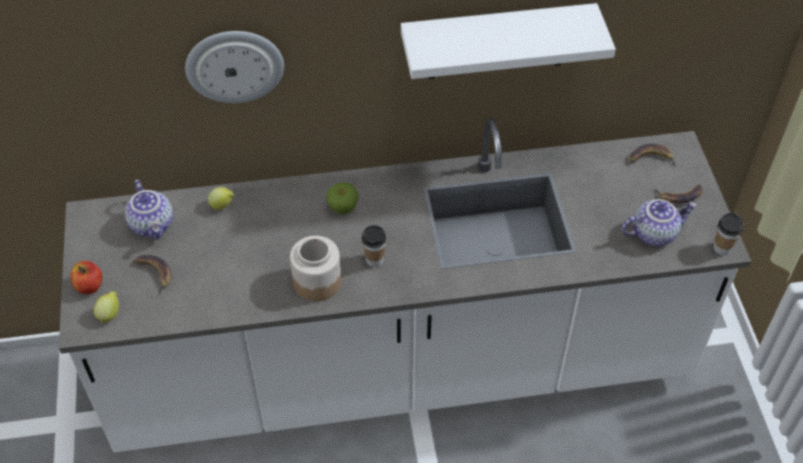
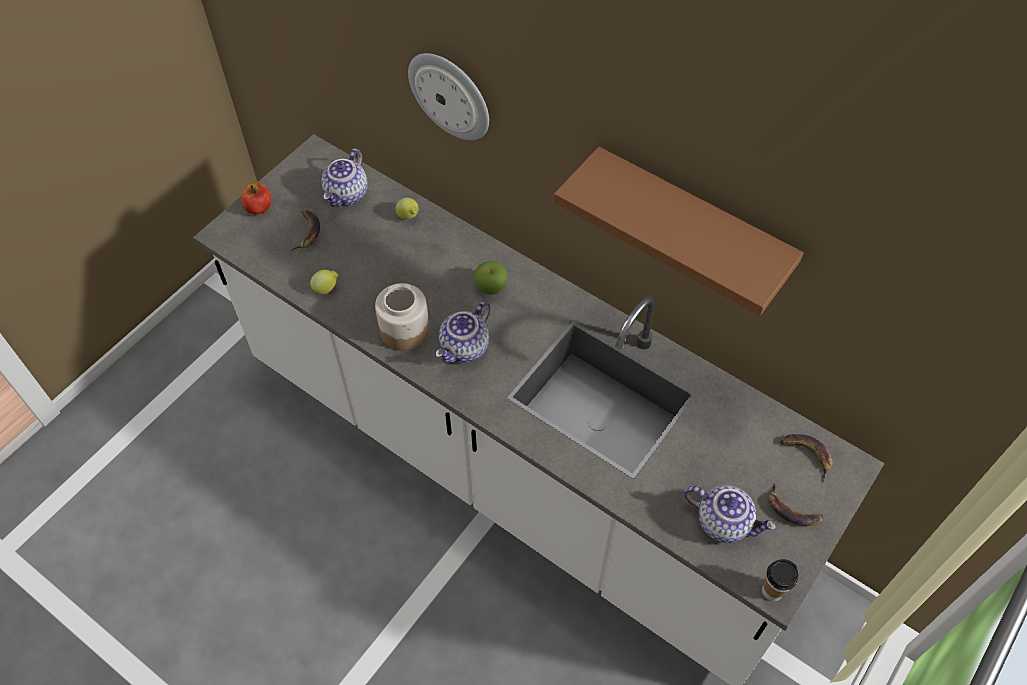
camera: 45 degrees right, 5 degrees up
lemon [94,291,119,323] -> lemon moved to [310,270,338,295]
cup [362,225,387,267] -> teapot [435,301,490,363]
white shelf [401,3,616,79] -> brown shelf [554,147,803,316]

